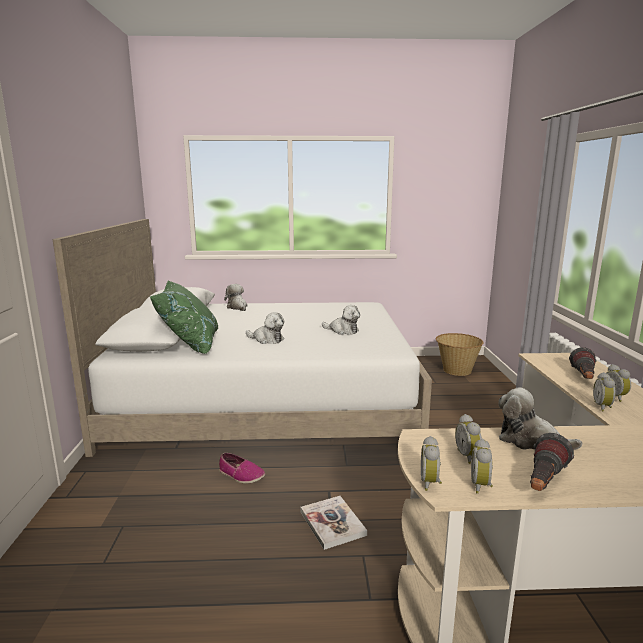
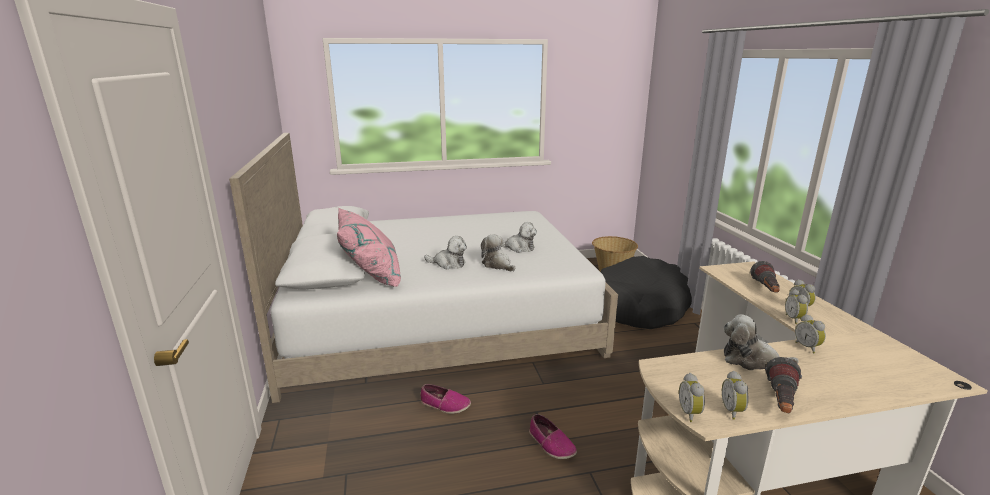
camera: 10 degrees left, 5 degrees up
green pillow [149,280,218,354] -> pink pillow [337,208,401,287]
plush toy [224,284,247,311] -> plush toy moved to [481,234,515,271]
book [300,496,367,550] -> shoe [529,414,577,459]
alarm clock [455,414,482,464] -> alarm clock moved to [795,314,826,353]
none -> black dog bed [600,256,692,329]

